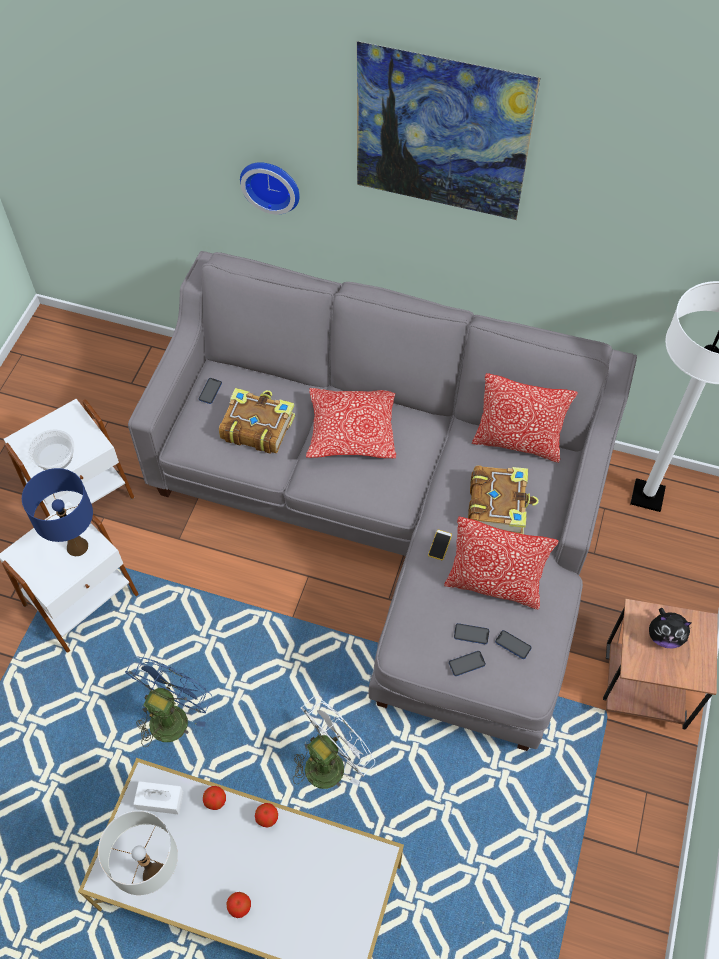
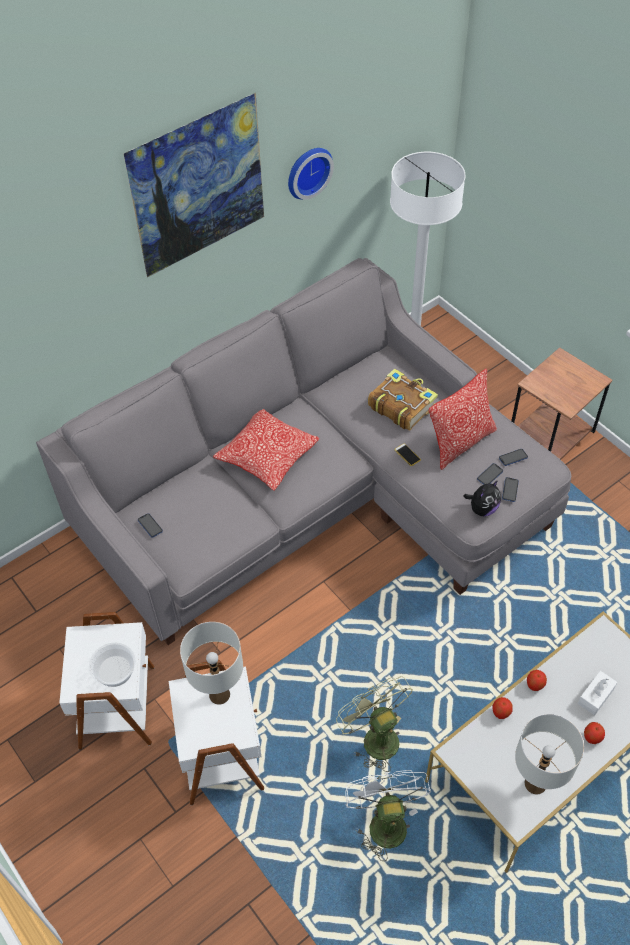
camera: 55 degrees left, 5 degrees down
blue table lamp [22,468,93,556] -> white table lamp [180,622,243,705]
blue fan [125,657,212,747] -> green fan [336,676,413,772]
white tissue box [133,781,184,815] -> white tissue box moved to [578,671,617,715]
book [219,388,295,454] -> none
wall clock [240,162,300,214] -> wall clock moved to [288,148,334,199]
white fan [293,696,375,789] -> white fan moved to [345,770,431,861]
pillow [472,373,578,463] -> none
plush toy [649,608,691,649] -> plush toy moved to [463,480,501,516]

